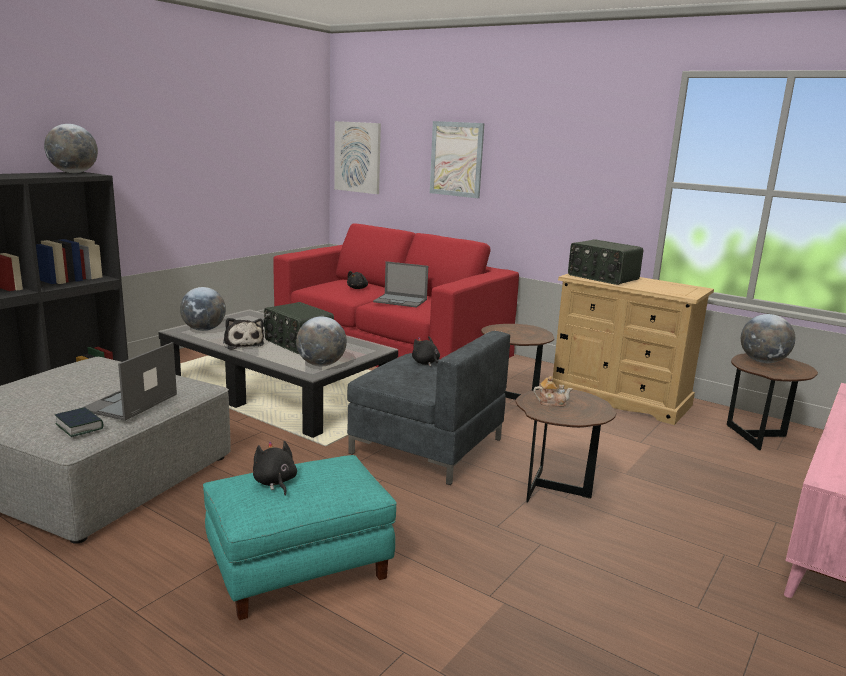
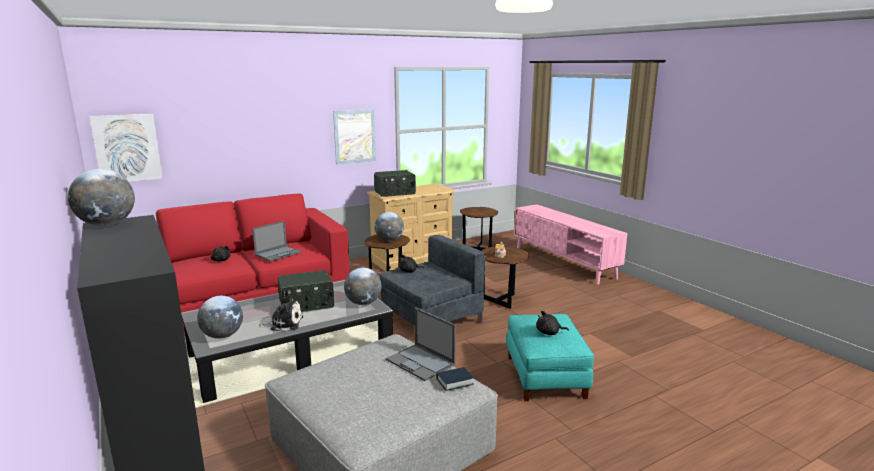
camera: 65 degrees left, 0 degrees up
picture [430,121,484,198] -> picture moved to [333,109,376,164]
globe [741,314,795,363] -> globe moved to [375,212,404,241]

